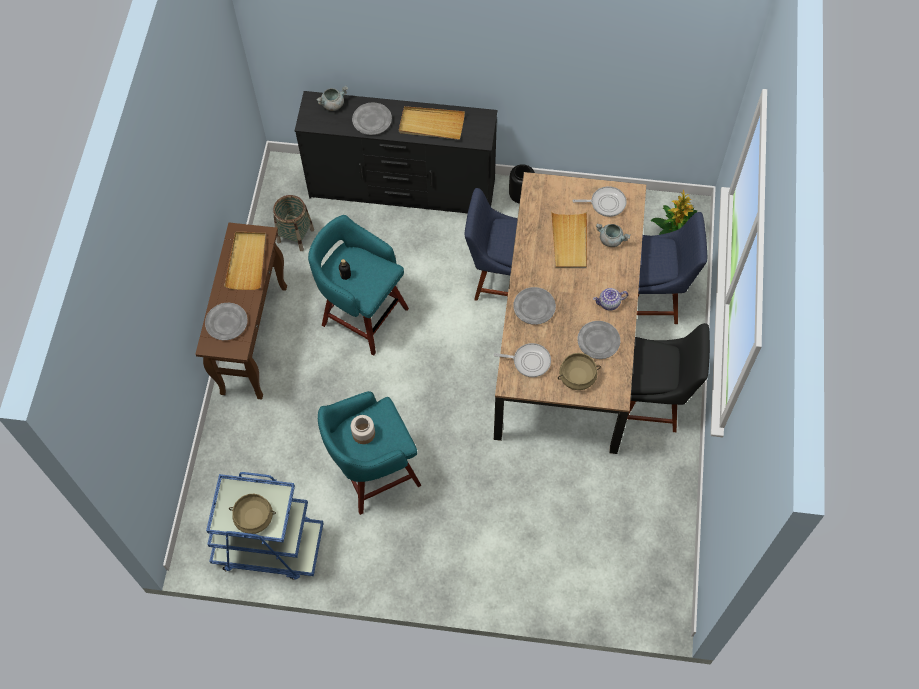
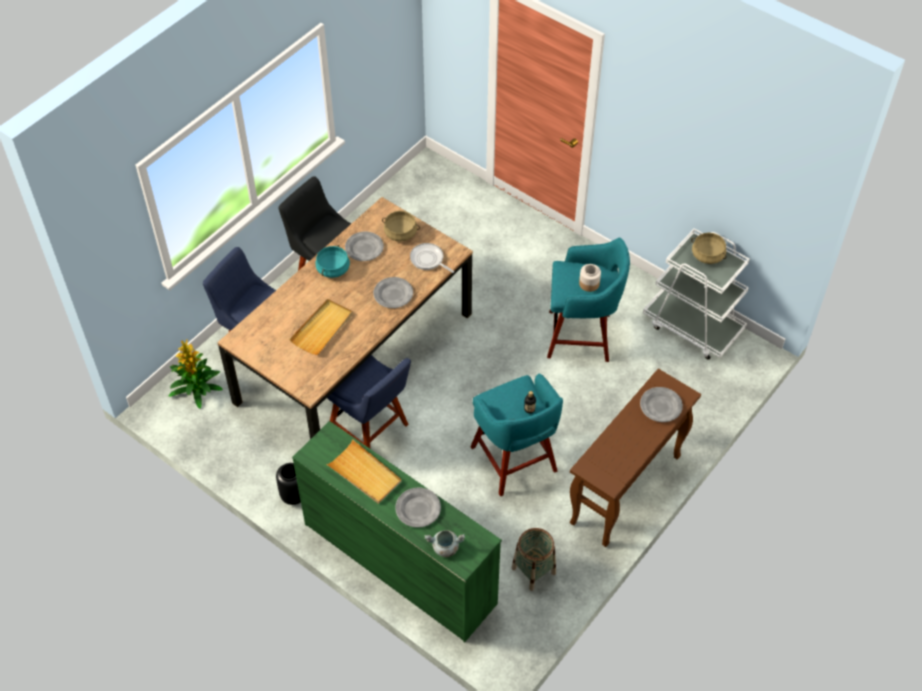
camera: 150 degrees left, 10 degrees down
blue cart [206,472,324,580] -> white cart [643,228,750,360]
beige tray [224,232,266,290] -> none
black dresser [295,91,497,213] -> green dresser [292,421,502,642]
frying pan [573,186,627,217] -> none
teapot [593,288,628,311] -> turquoise cooking pot [316,245,350,278]
grey cooking pot [596,224,631,247] -> none

